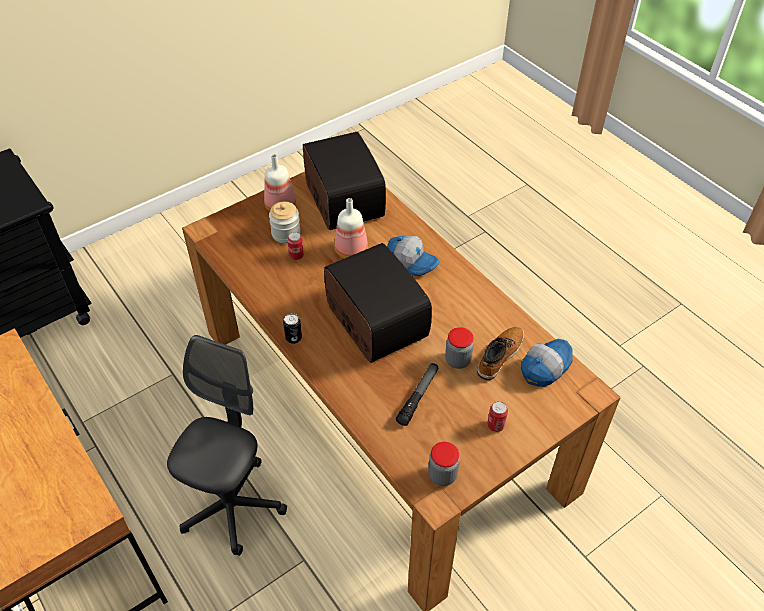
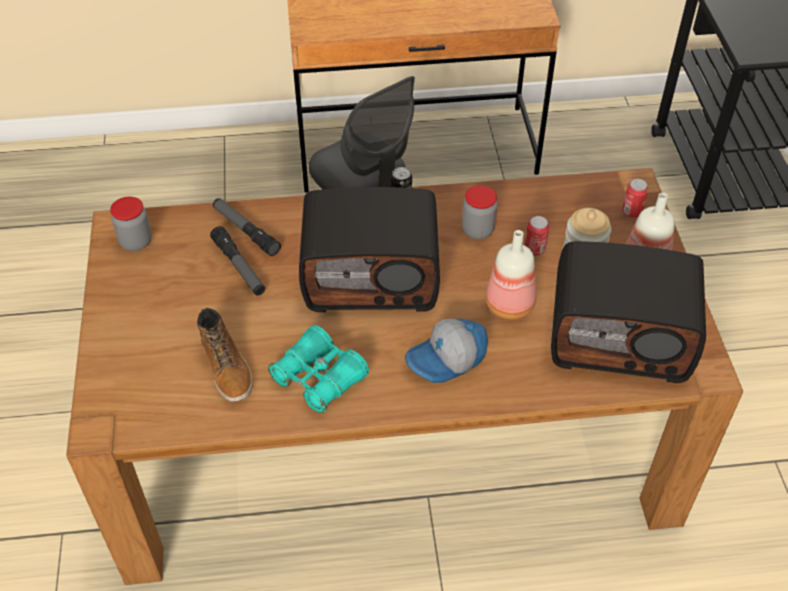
camera: 120 degrees right, 0 degrees up
jar [445,327,474,369] -> jar moved to [462,185,498,239]
can [487,401,508,432] -> can moved to [622,179,648,218]
cap [521,339,573,387] -> none
none -> flashlight [213,198,281,256]
none -> turquoise binoculars [268,325,369,413]

